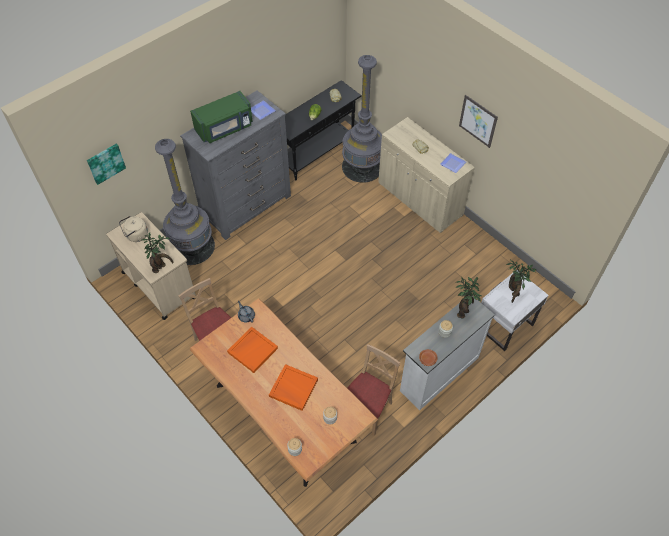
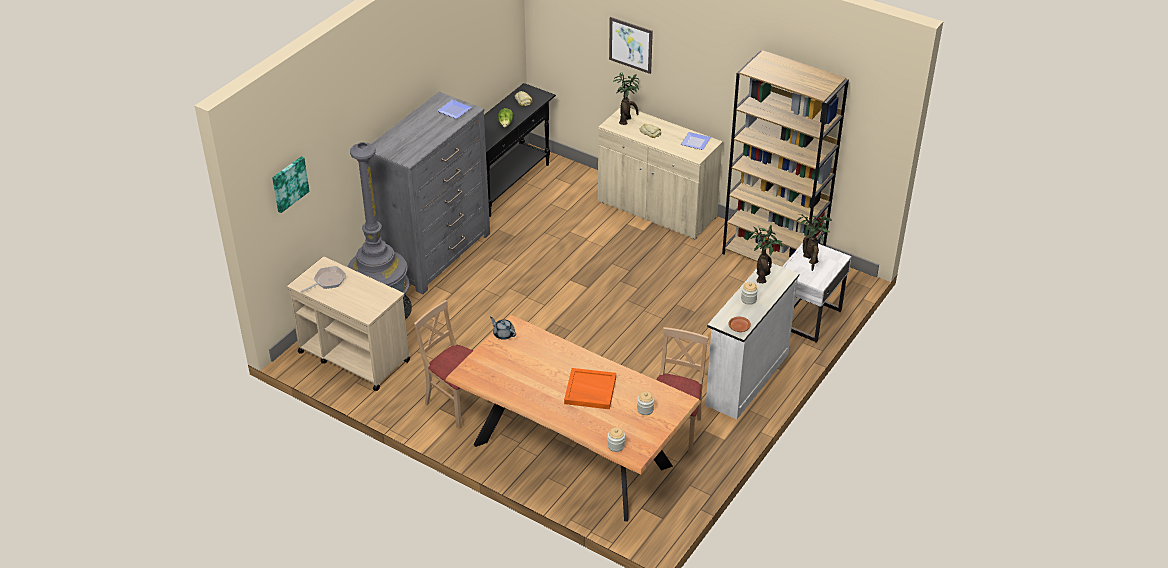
camera: 15 degrees left, 15 degrees down
beige kettle [119,216,148,242] -> frying pan [301,266,346,293]
potted plant [142,232,174,273] -> potted plant moved to [613,73,639,125]
green microwave [190,91,253,143] -> none
orange tray [227,326,278,373] -> none
grey floor lamp [342,55,382,183] -> none
picture [459,95,498,148] -> picture moved to [609,17,653,74]
none -> brown bookcase [722,50,849,267]

